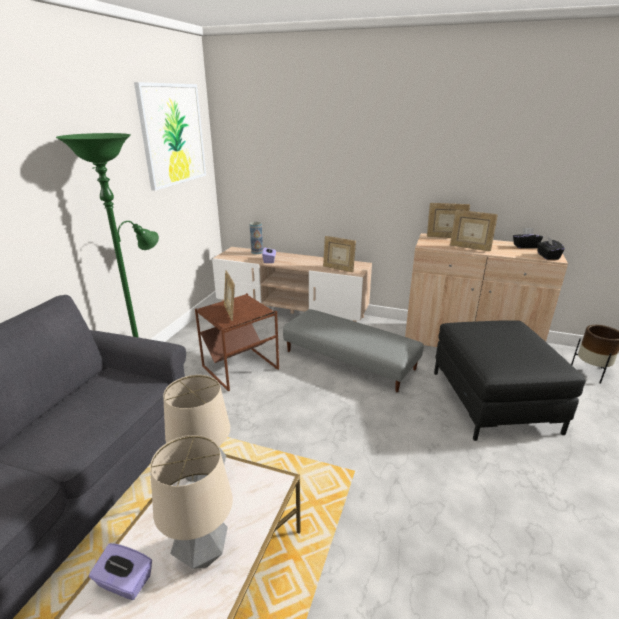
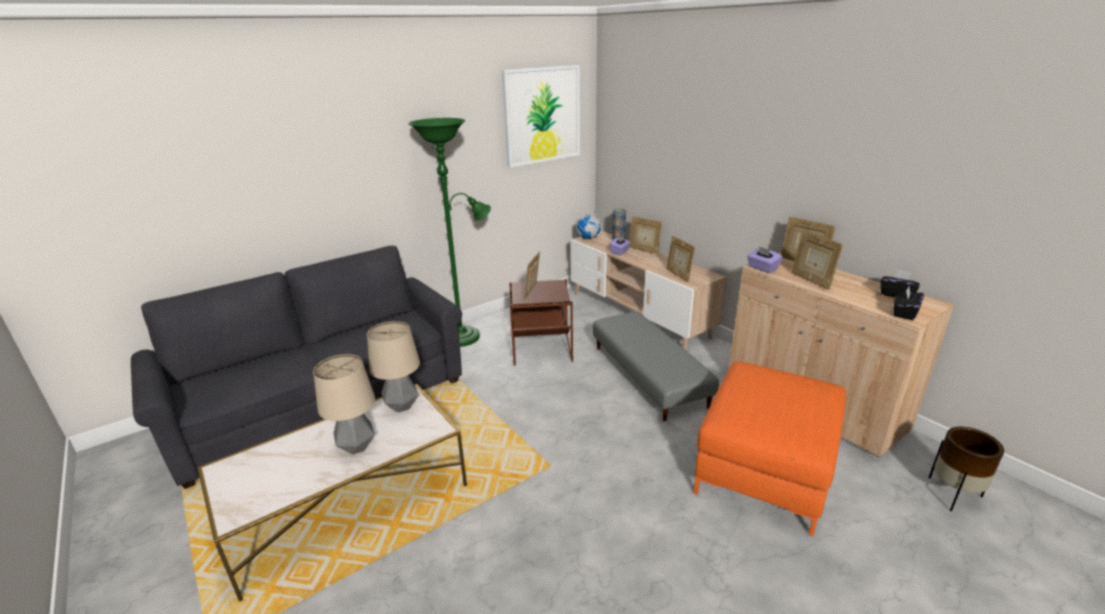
camera: 35 degrees right, 0 degrees up
purple tissue box [89,543,152,600] -> purple tissue box moved to [747,246,783,273]
black ottoman [434,320,586,441] -> orange ottoman [694,362,846,536]
none -> globe [576,209,602,239]
none -> picture frame [629,216,662,254]

